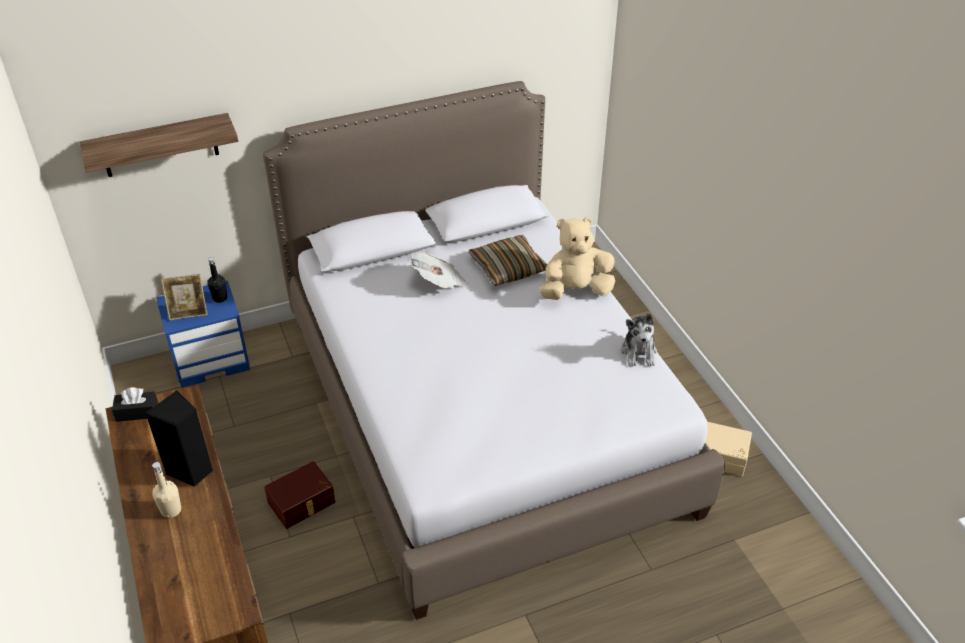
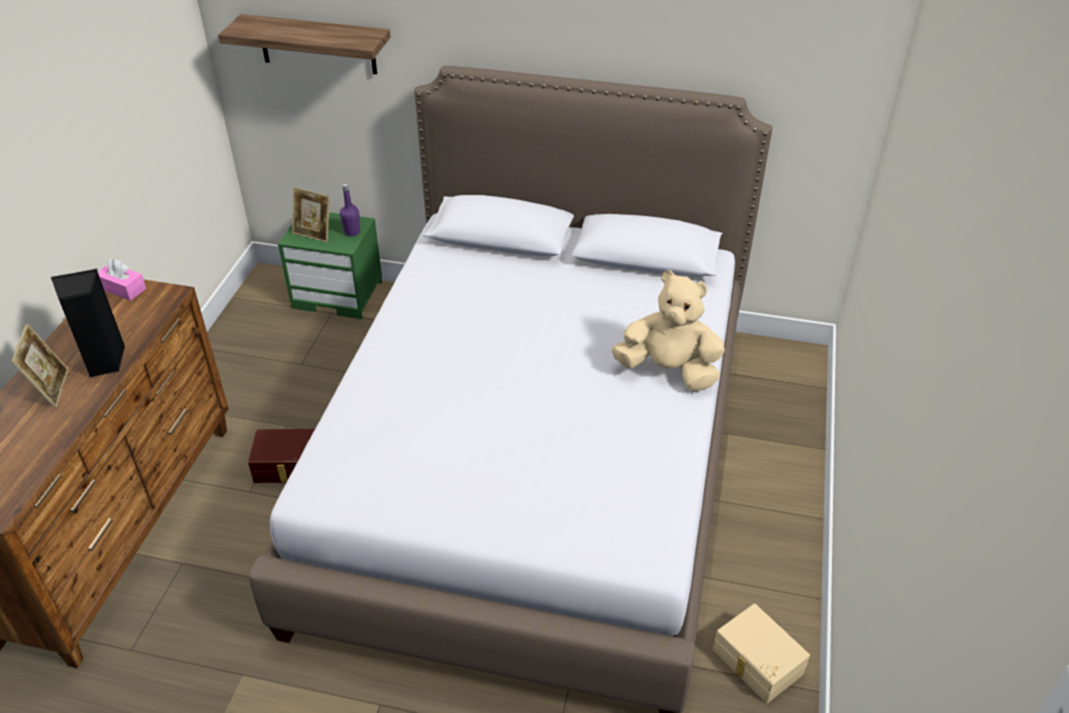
camera: 35 degrees right, 0 degrees up
black tissue box [112,387,158,422] -> pink tissue box [98,259,146,301]
beige bottle [152,462,181,518] -> picture frame [11,324,68,408]
blue nightstand [156,280,250,388] -> green nightstand [278,212,382,319]
black bottle [208,257,227,303] -> purple bottle [340,183,360,236]
newspaper [408,252,469,289] -> none
pillow [468,235,548,286] -> none
plush toy [621,313,657,366] -> none

